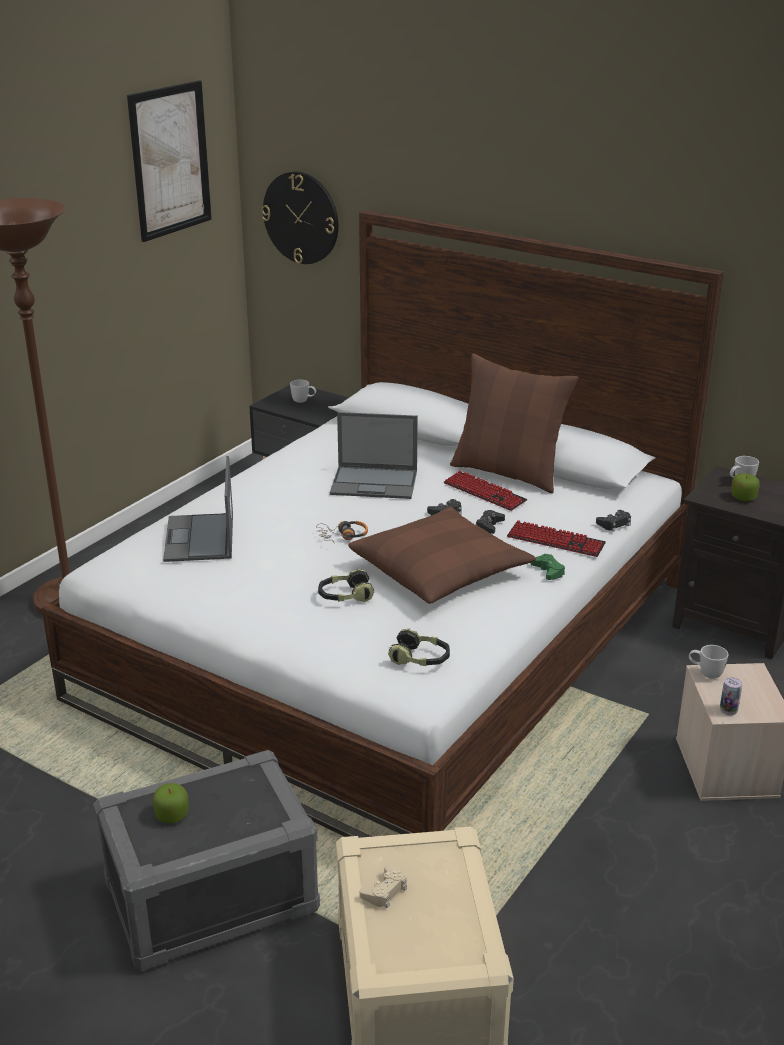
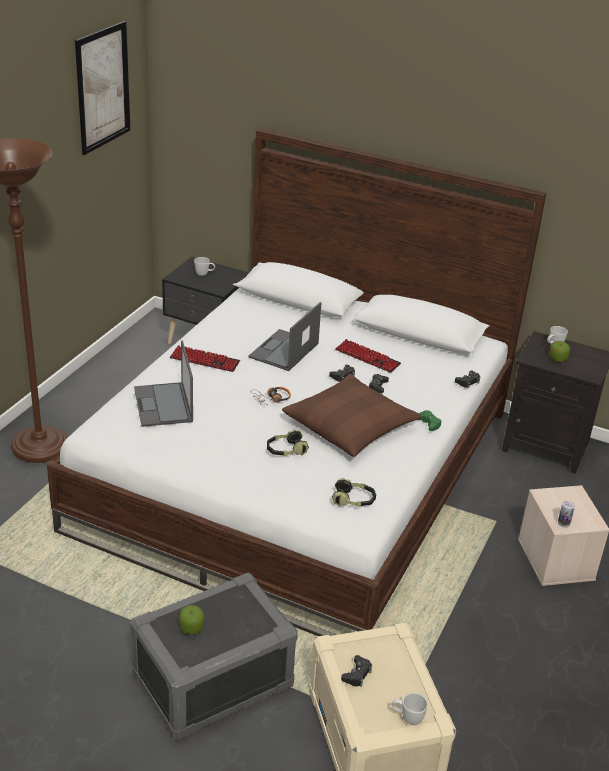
camera: 10 degrees left, 5 degrees up
wall clock [261,171,338,264] -> none
laptop [330,412,418,499] -> laptop turned 120 degrees clockwise [248,302,322,371]
beige game controller [360,864,407,908] -> black game controller [341,655,372,687]
brown pillow [450,353,579,493] -> none
keyboard [507,520,606,557] -> keyboard moved to [170,345,240,372]
white mug [689,645,728,679] -> white mug moved to [392,693,428,725]

